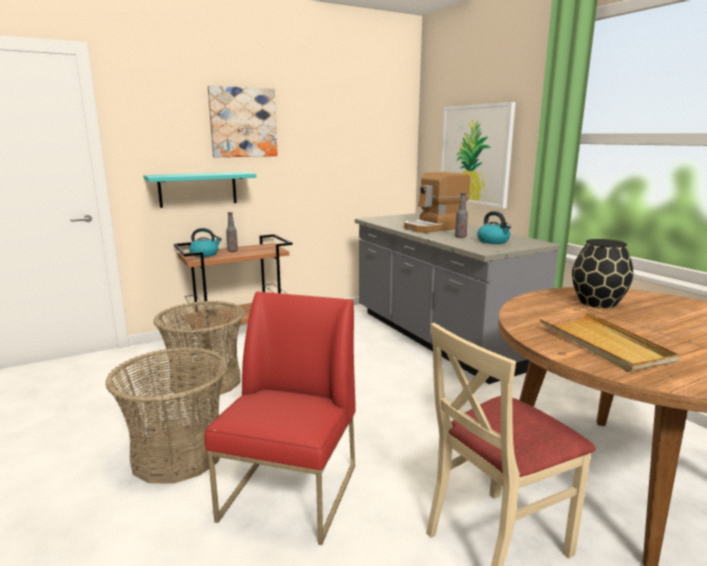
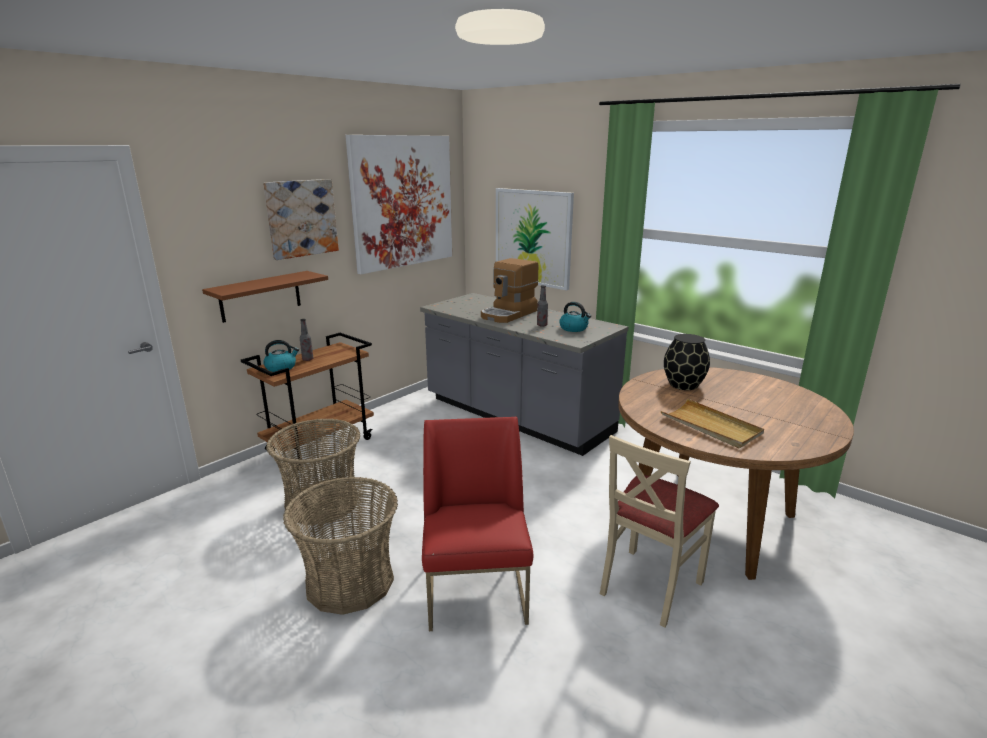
camera: 20 degrees left, 5 degrees up
turquoise shelf [143,172,256,208] -> brown shelf [202,271,328,323]
none -> picture [345,135,452,274]

